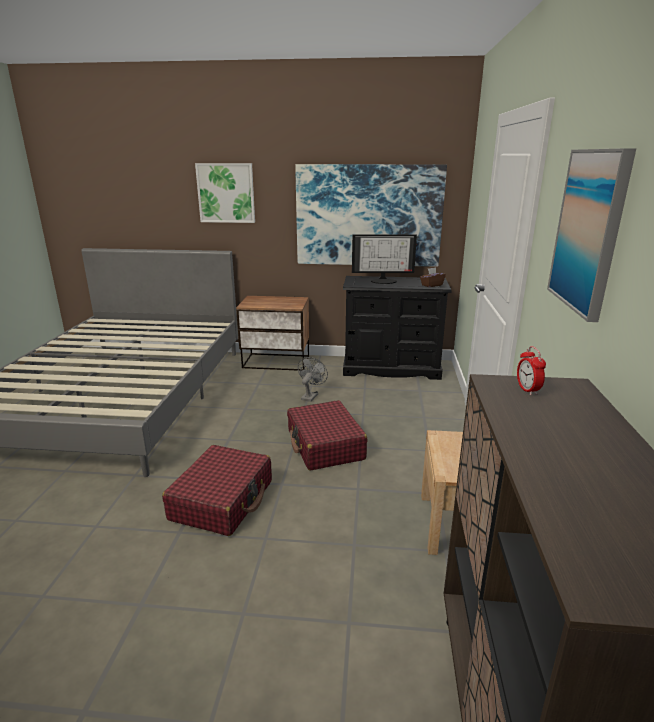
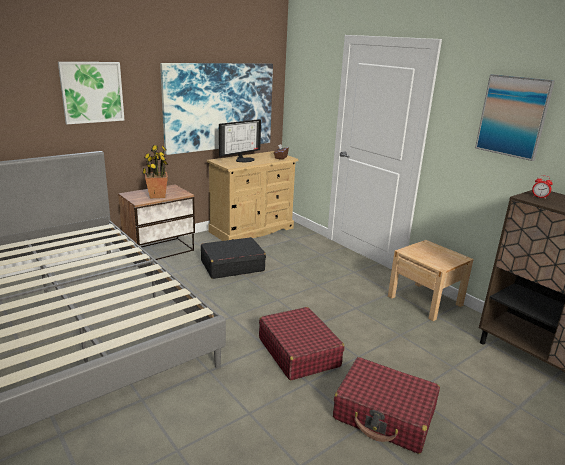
camera: 45 degrees left, 0 degrees up
red suitcase [287,400,368,471] -> red suitcase moved to [333,357,440,454]
grey fan [298,357,328,402] -> black suitcase [201,237,266,279]
black dresser [343,276,452,380] -> beige dresser [207,151,299,241]
none -> potted plant [142,145,168,198]

